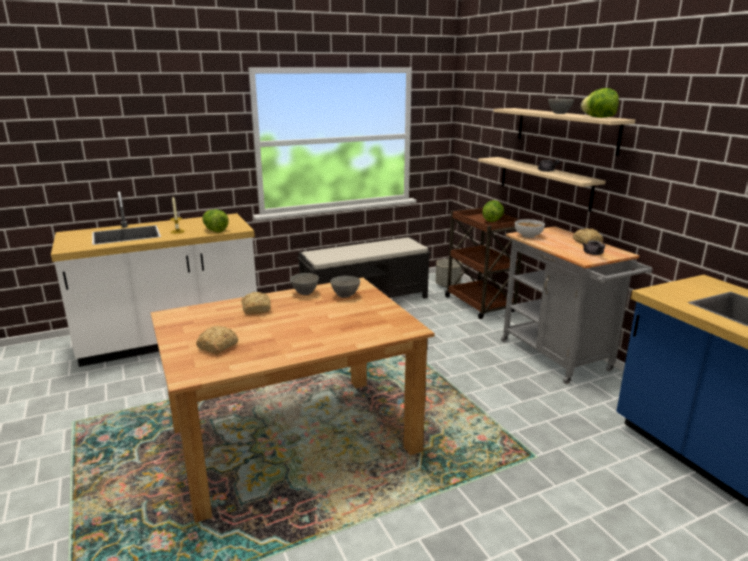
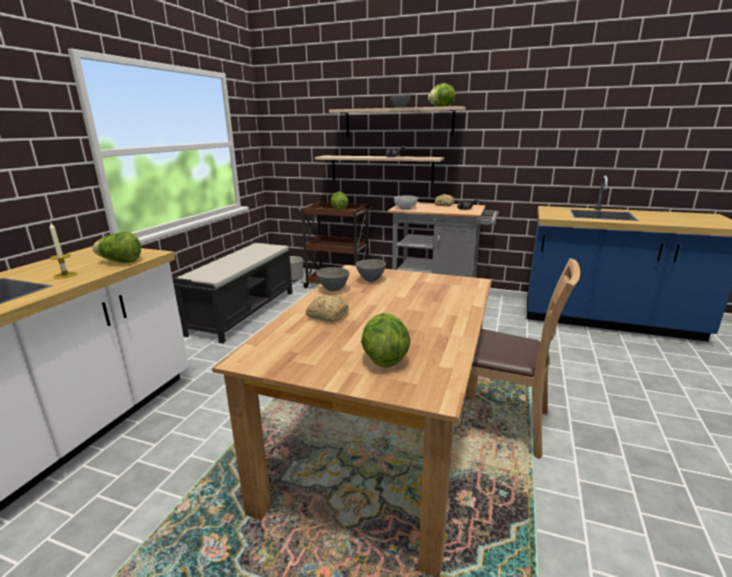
camera: 45 degrees left, 0 degrees up
bread [196,326,238,354] -> lettuce [361,313,410,367]
none -> brown chair [470,258,580,459]

